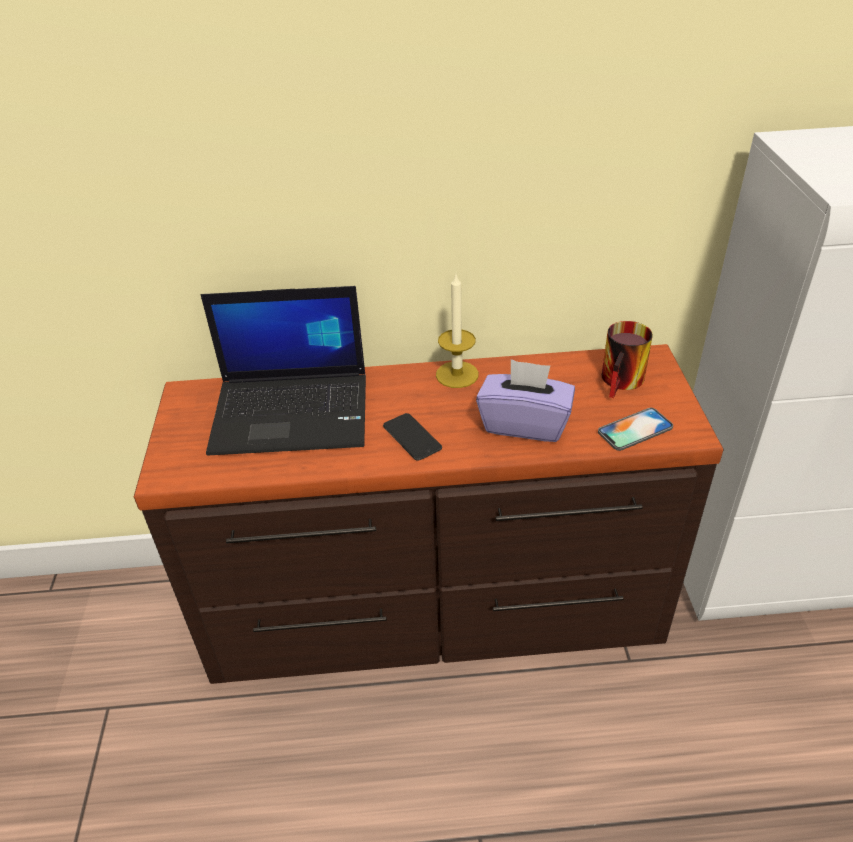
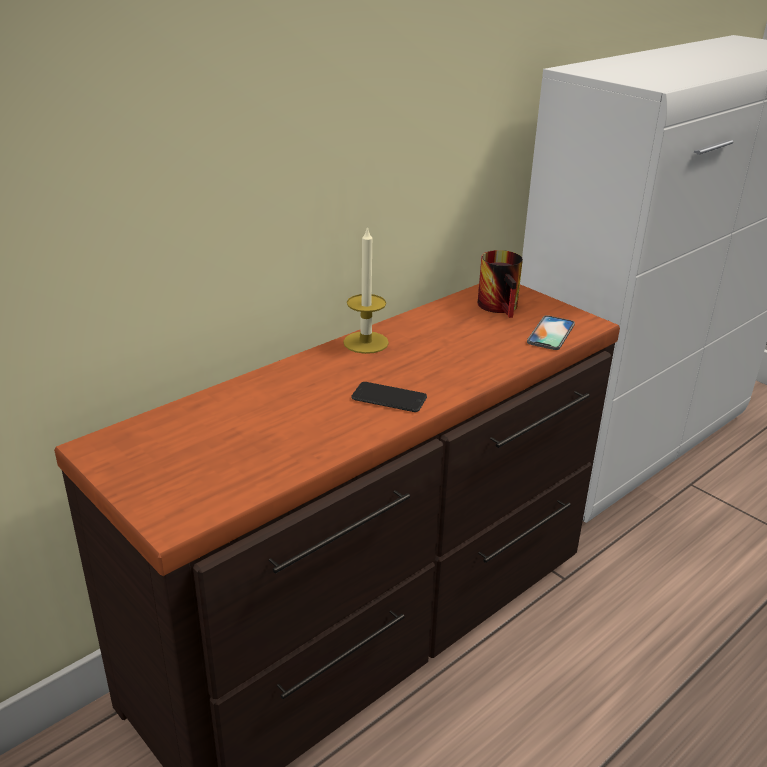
camera: 40 degrees left, 10 degrees down
laptop [200,286,366,456] -> none
purple tissue box [476,359,575,442] -> none

